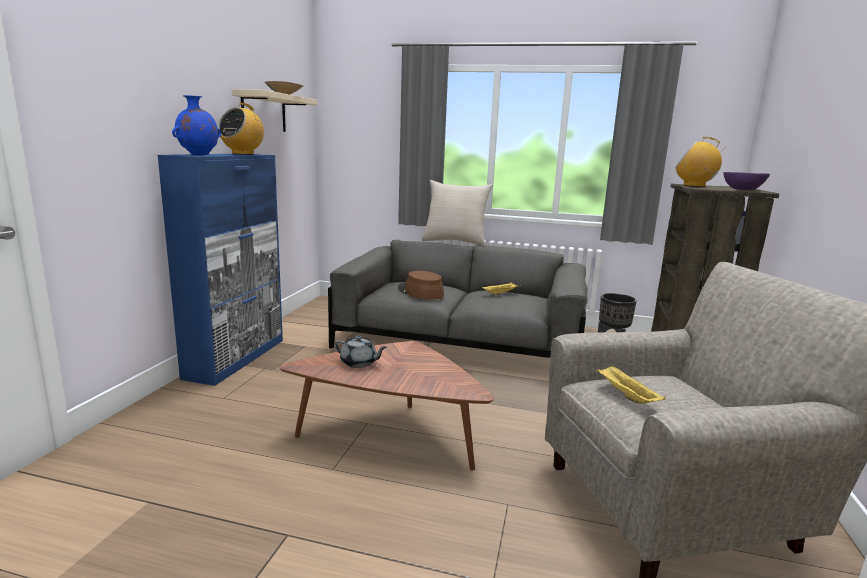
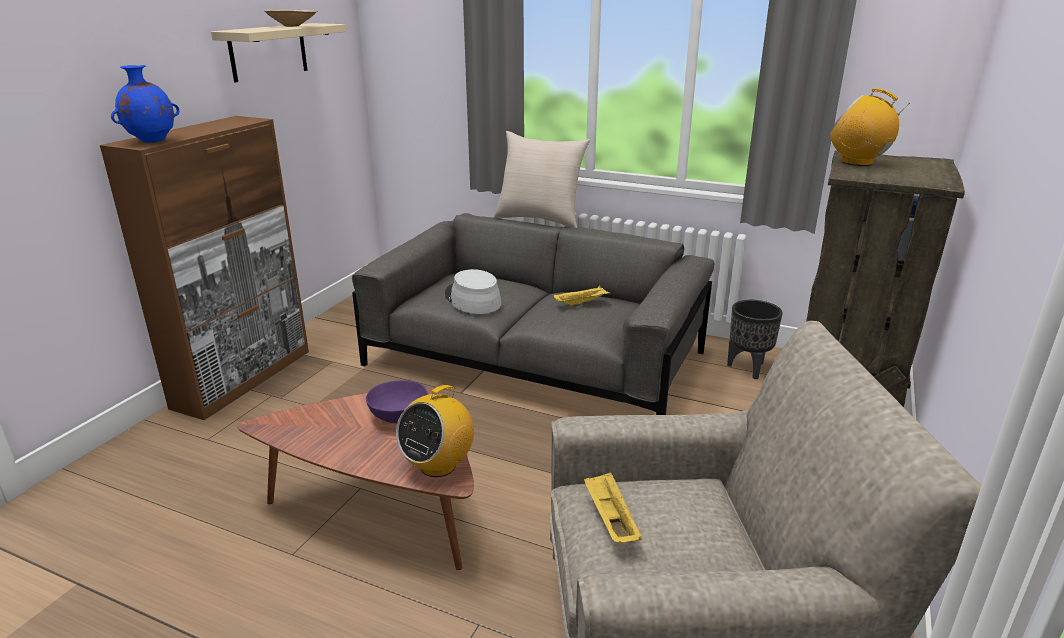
camera: 10 degrees right, 10 degrees up
blue cabinet [158,154,283,386] -> brown cabinet [100,116,309,420]
radio [218,103,264,155] -> radio moved to [396,382,474,477]
grey teapot [334,336,387,368] -> none
brown hat [398,271,444,300] -> grey hat [445,269,502,314]
purple bowl [723,172,770,190] -> purple bowl moved to [366,380,429,423]

